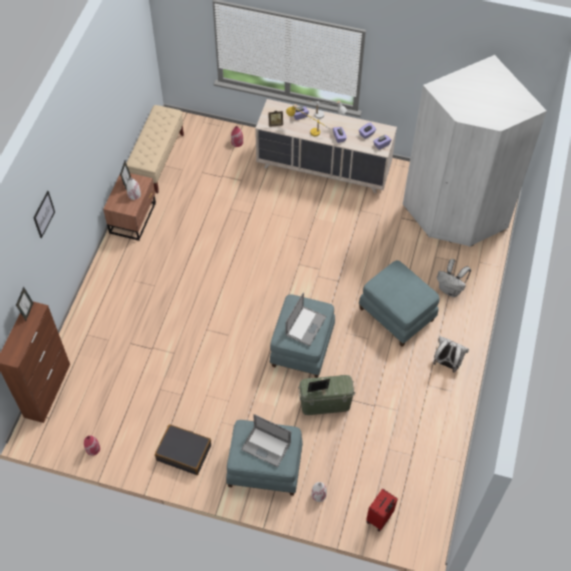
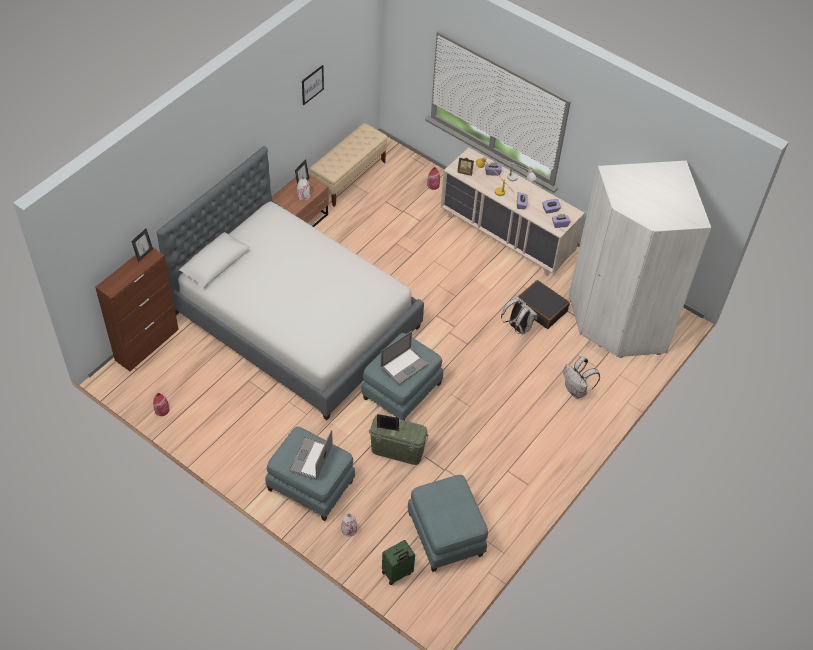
camera: 20 degrees right, 5 degrees down
picture [33,191,55,238] -> picture moved to [302,65,324,105]
black suitcase [155,424,211,475] -> black suitcase moved to [518,280,570,329]
laptop [241,414,291,467] -> laptop turned 60 degrees clockwise [289,430,333,480]
blue ottoman [359,260,440,347] -> blue ottoman moved to [407,475,488,572]
red suitcase [366,489,398,531] -> green suitcase [382,540,415,585]
white backpack [433,336,469,372] -> white backpack moved to [501,296,537,335]
none -> bed [156,146,424,420]

